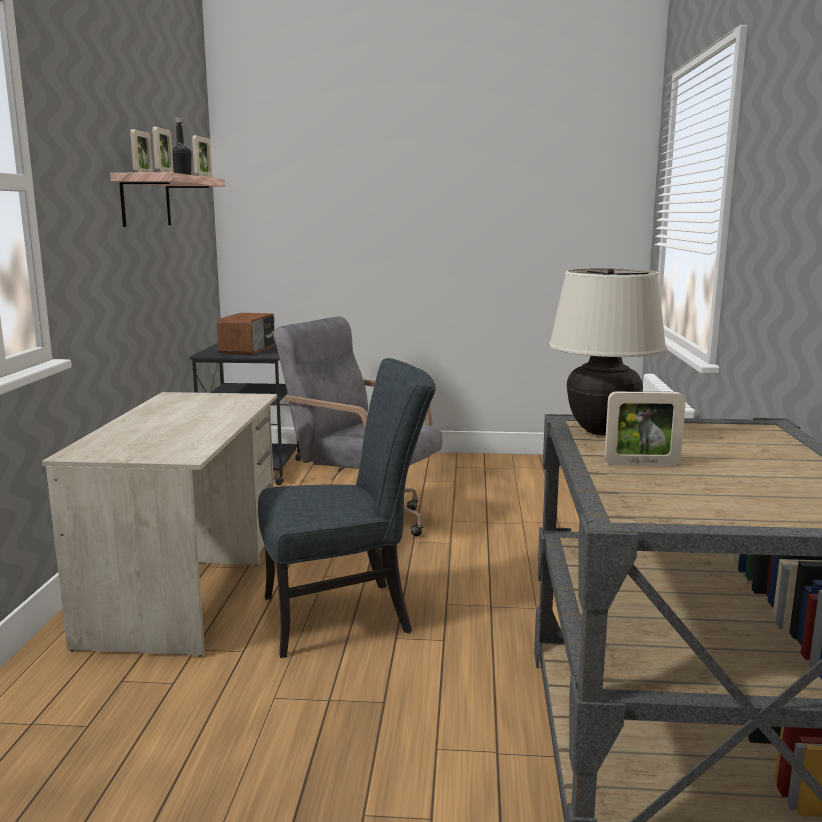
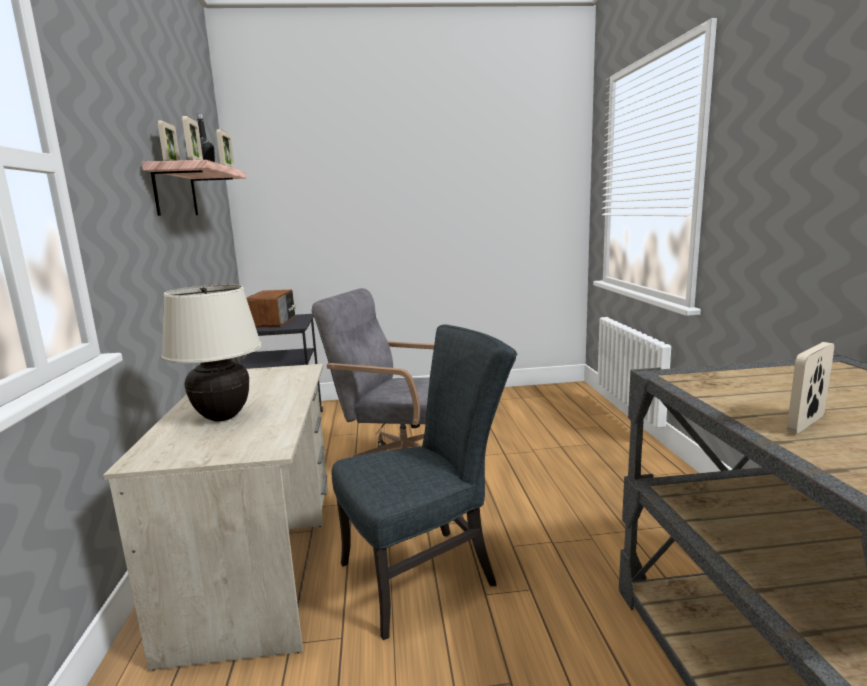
camera: 10 degrees left, 0 degrees up
beige table lamp [549,268,667,435] -> beige table lamp moved to [161,284,262,422]
picture frame [604,391,686,466] -> picture frame turned 150 degrees clockwise [787,342,834,434]

